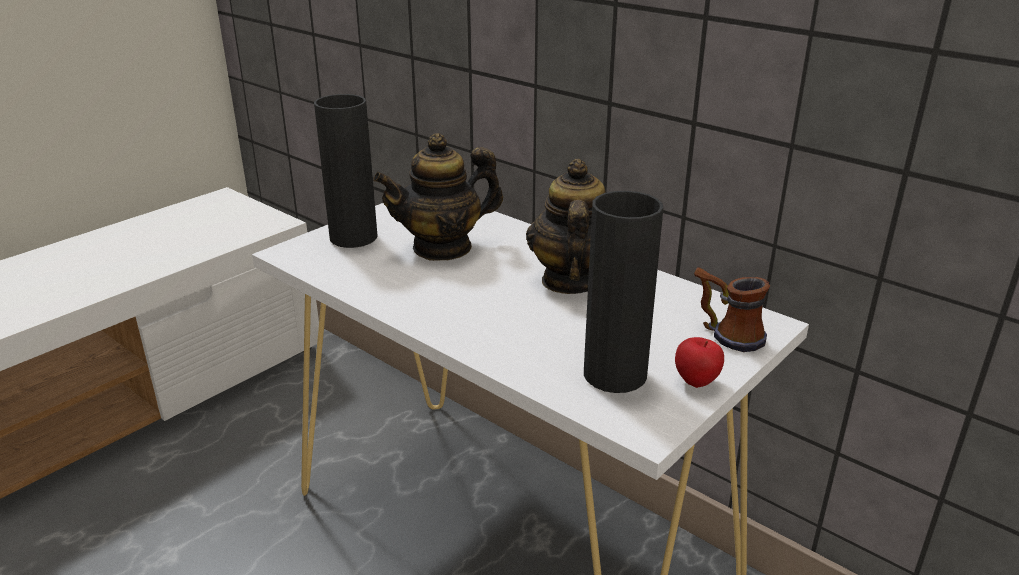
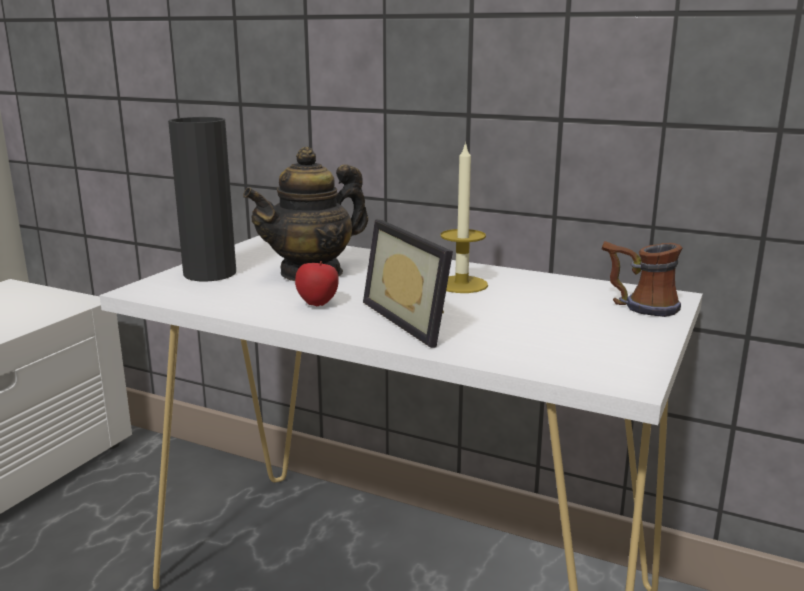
camera: 15 degrees left, 10 degrees down
teapot [526,159,605,294] -> candle [440,141,488,293]
black vase [584,191,663,393] -> none
apple [675,337,724,388] -> apple moved to [295,261,339,306]
none -> picture frame [363,219,453,348]

